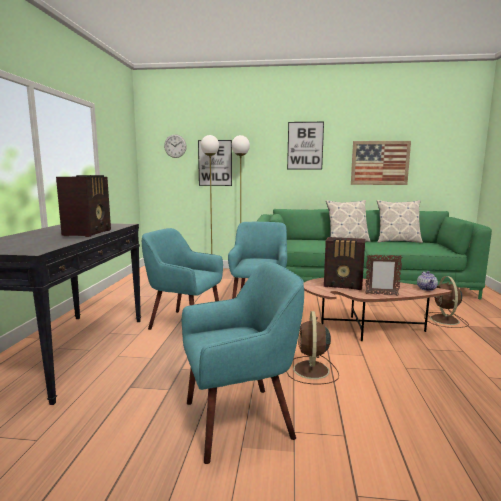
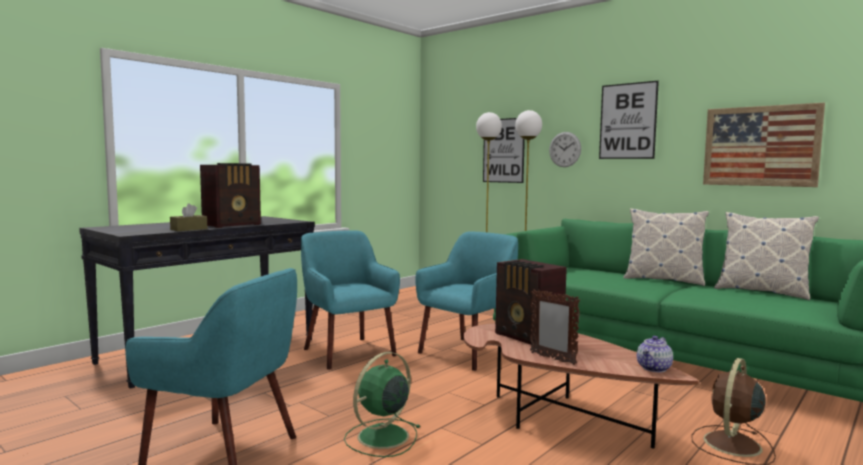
camera: 35 degrees right, 5 degrees down
wall clock [164,135,187,158] -> wall clock moved to [549,132,581,167]
brown fan [286,311,339,384] -> green fan [344,352,421,457]
none -> brown tissue box [170,203,207,231]

